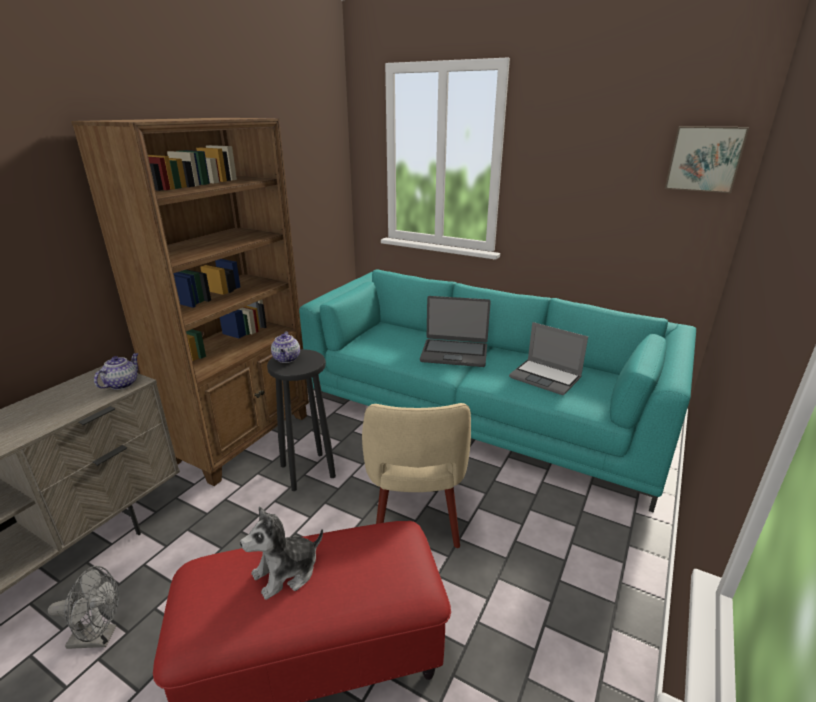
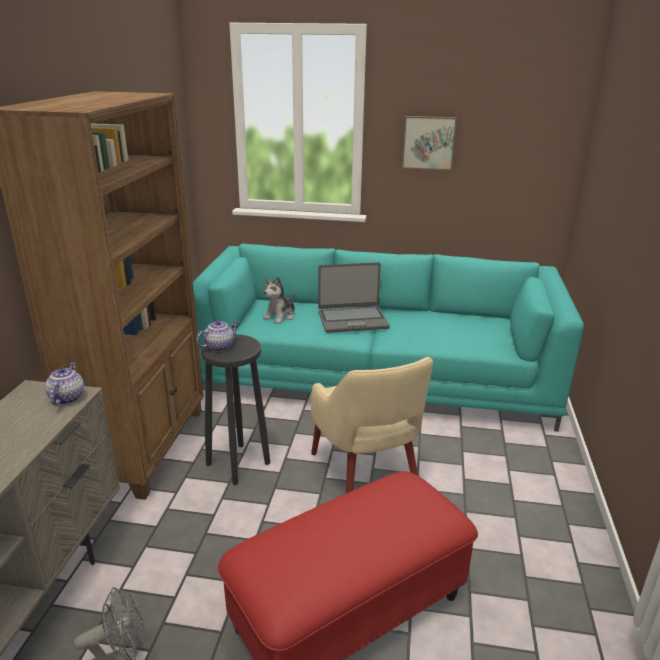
camera: 20 degrees left, 0 degrees up
plush toy [240,506,323,600] -> plush toy moved to [263,276,295,324]
teapot [271,331,300,363] -> teapot turned 105 degrees counterclockwise [196,320,239,352]
laptop [509,322,588,395] -> none
picture [665,126,749,193] -> picture moved to [402,116,457,170]

